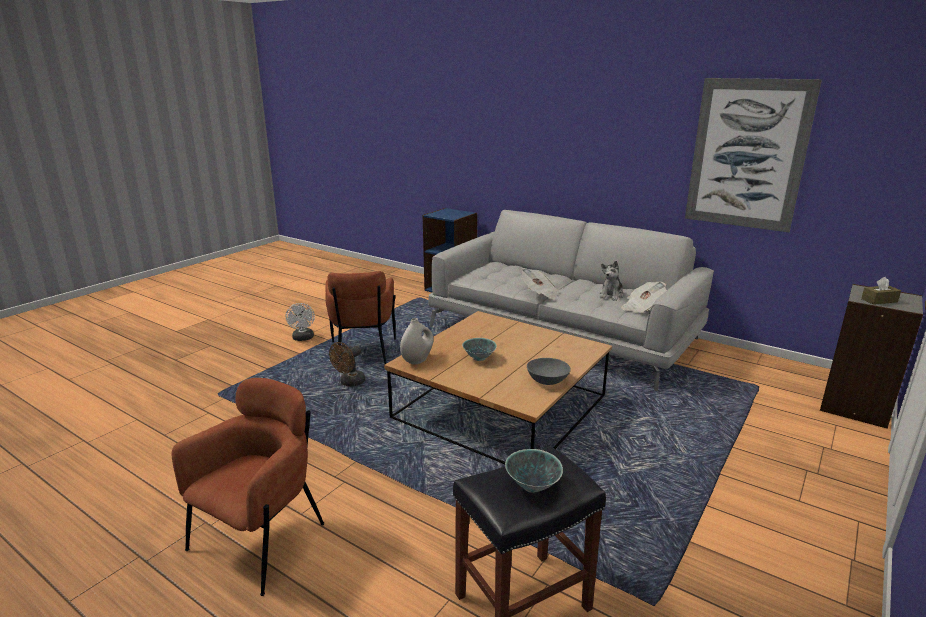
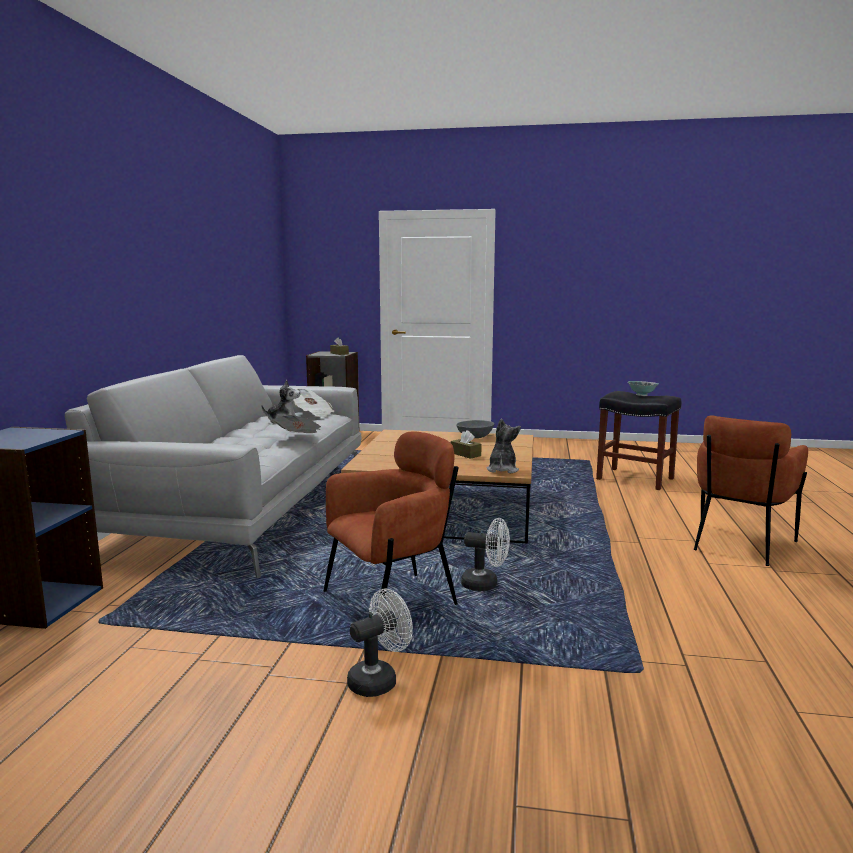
camera: 115 degrees left, 10 degrees down
brown armchair [171,378,324,596] -> brown armchair turned 60 degrees counterclockwise [694,416,808,566]
brown fan [329,342,366,387] -> white fan [461,518,510,591]
white vase [400,318,434,364] -> plush toy [486,418,521,473]
bowl [462,338,497,361] -> brown tissue box [451,430,482,459]
picture [685,78,822,232] -> none

